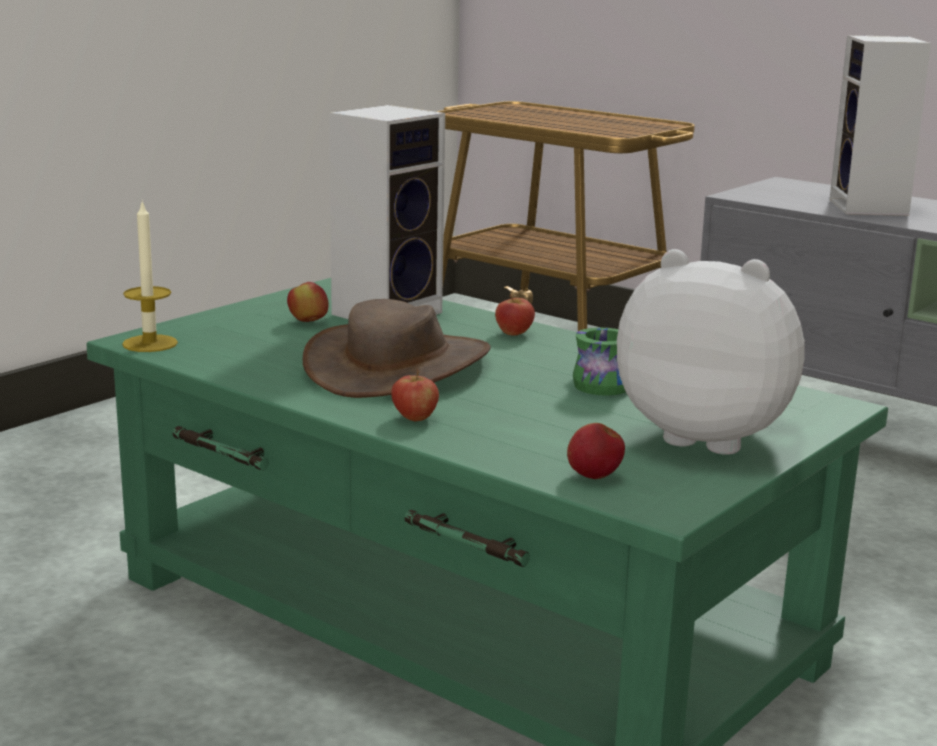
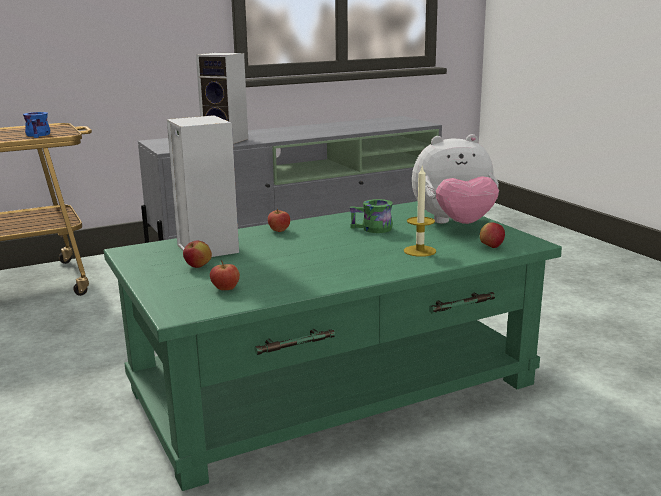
camera: 65 degrees left, 0 degrees up
candle [122,200,178,352] -> candle moved to [404,165,436,257]
brown hat [303,299,491,398] -> none
apple [391,369,439,421] -> apple moved to [210,260,240,290]
plush toy [617,249,805,455] -> plush toy turned 150 degrees counterclockwise [412,134,499,224]
none -> blue mug [23,112,50,138]

